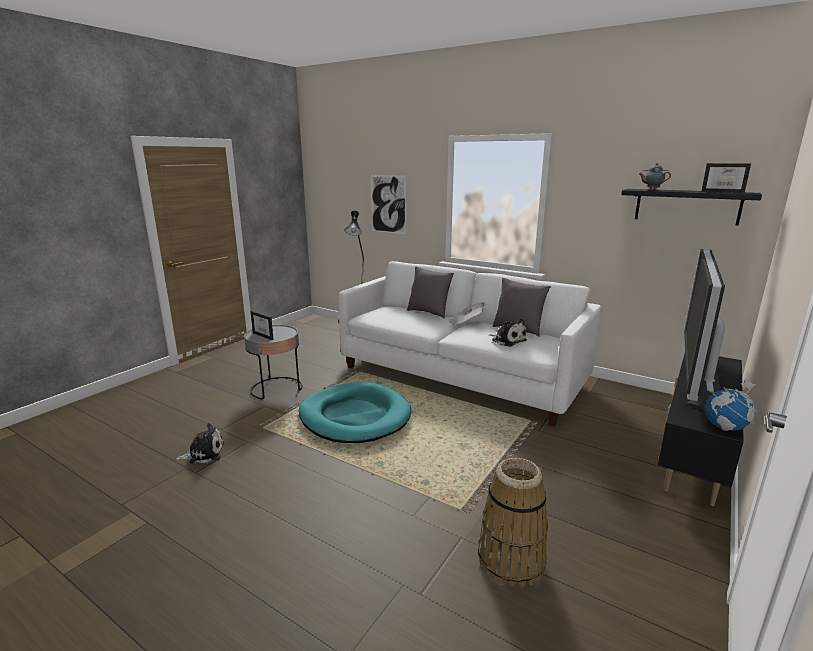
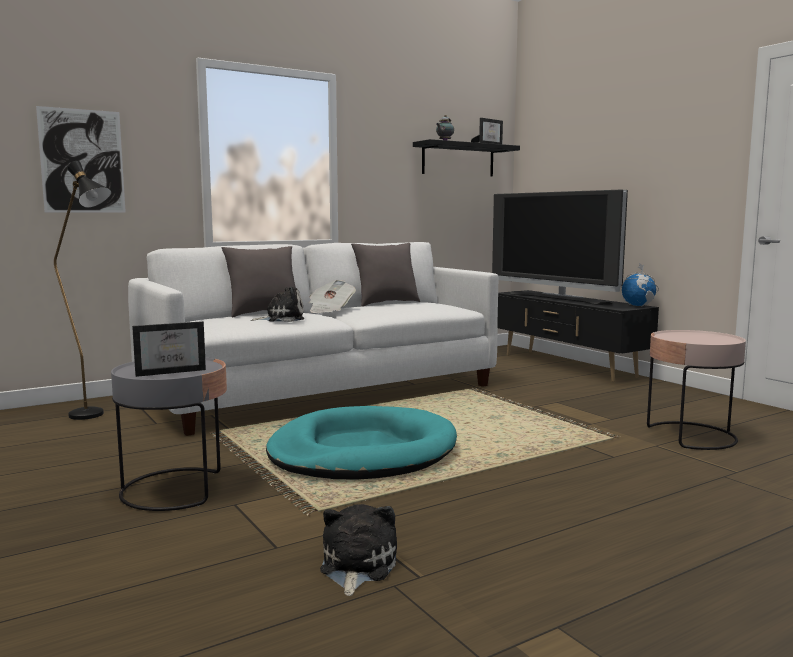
camera: 65 degrees left, 10 degrees down
basket [478,458,548,587] -> pink side table [647,330,746,450]
plush toy [489,319,527,347] -> plush toy moved to [251,287,304,322]

